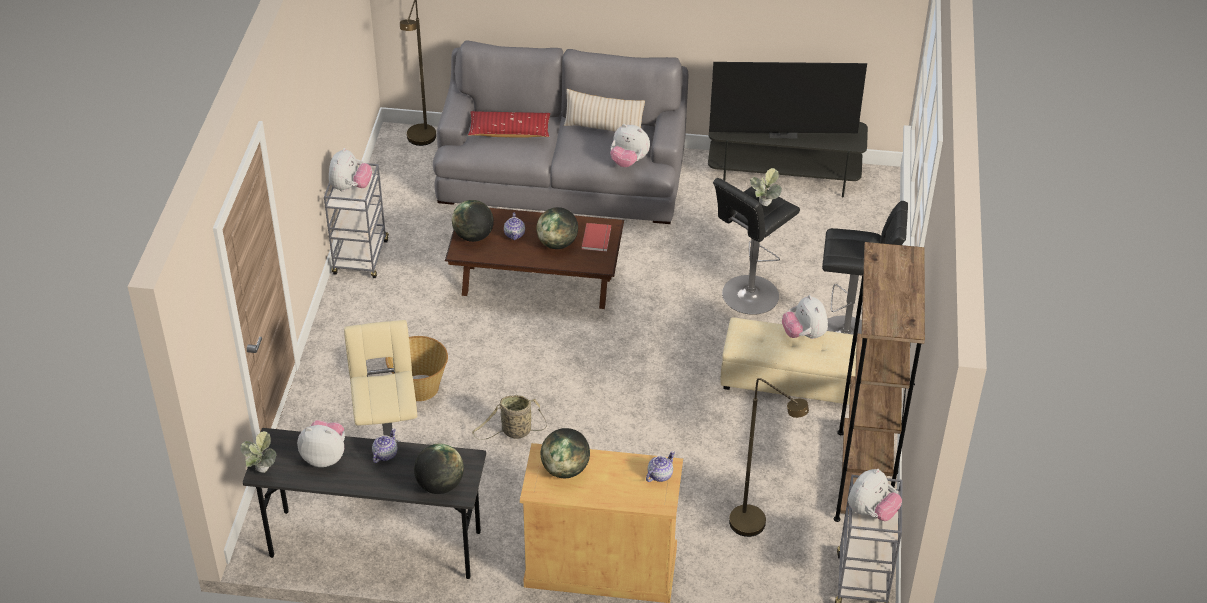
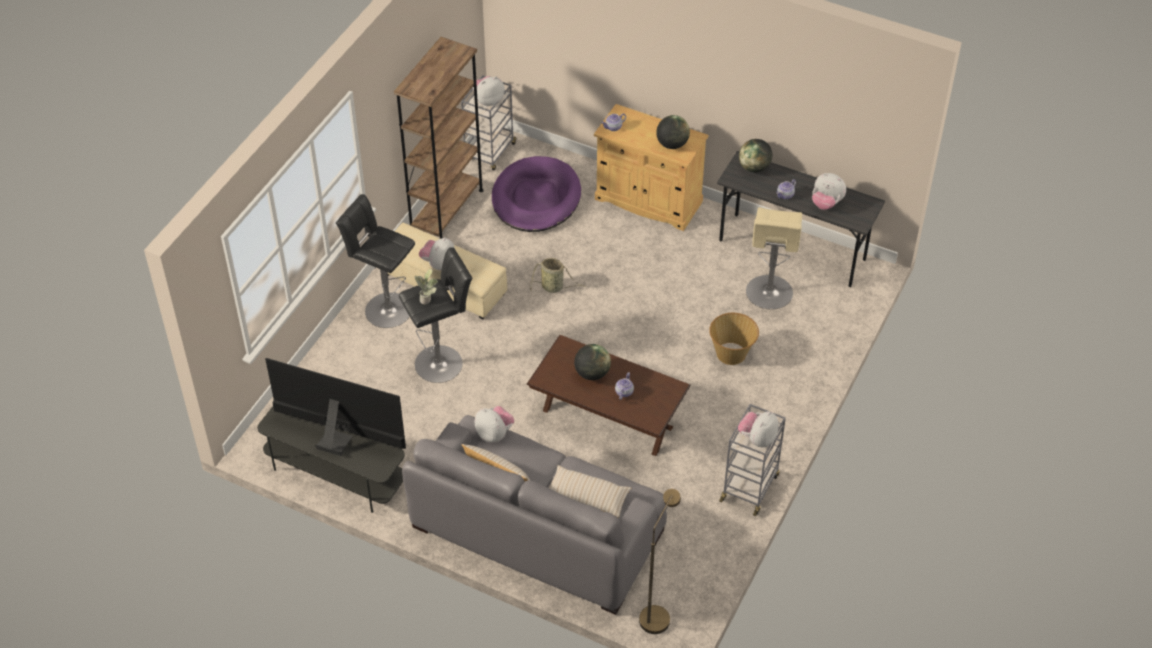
camera: 160 degrees left, 5 degrees up
potted plant [240,431,276,473] -> none
globe [452,200,494,242] -> none
red pillow [468,111,550,138] -> beige pillow [549,465,631,518]
basket [472,395,547,440] -> basket moved to [529,258,586,293]
red book [582,223,611,252] -> none
brown floor lamp [729,378,809,537] -> purple dog bed [492,156,581,232]
plush toy [782,295,828,339] -> plush toy turned 150 degrees counterclockwise [419,237,455,270]

